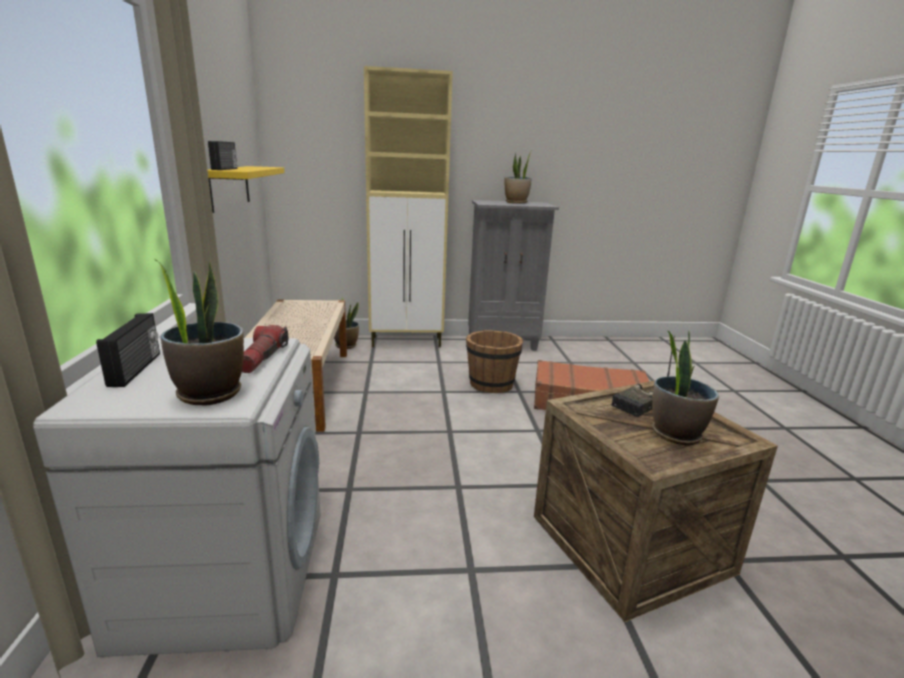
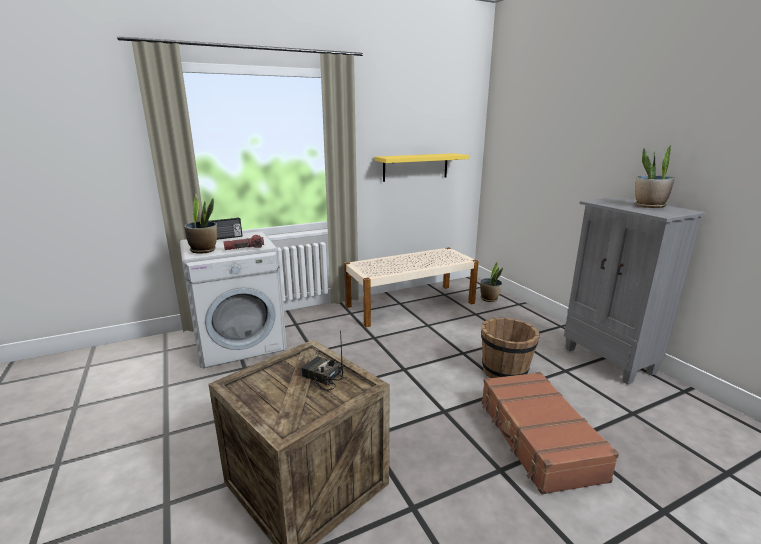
camera: 70 degrees right, 0 degrees up
radio [208,141,237,170] -> none
beige cabinet [364,66,453,348] -> none
potted plant [652,330,719,446] -> none

